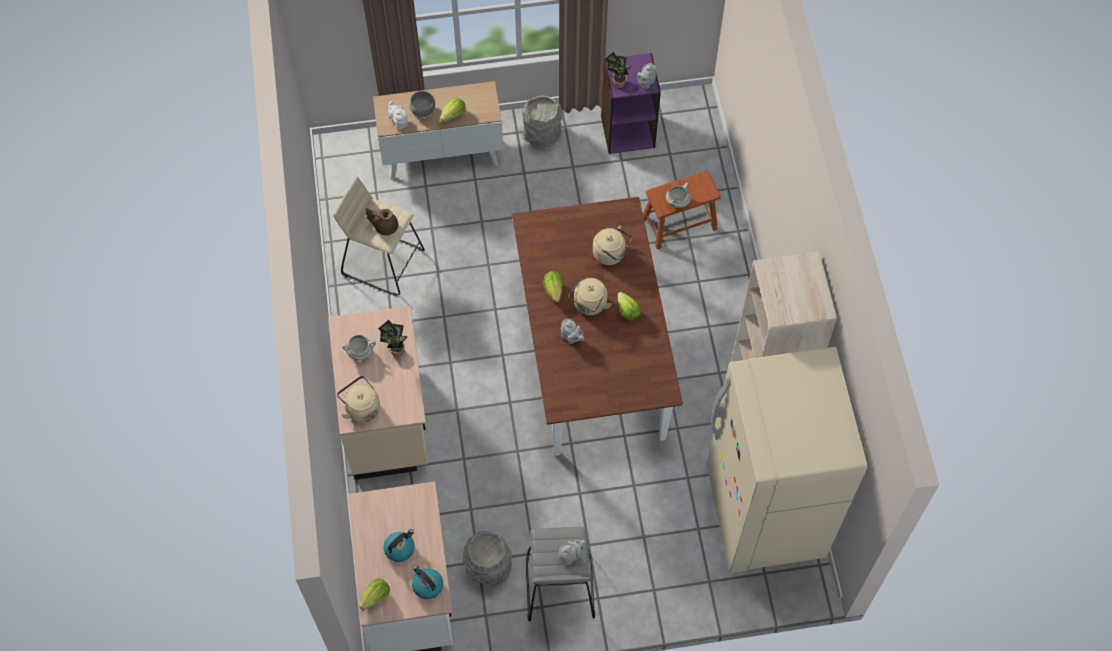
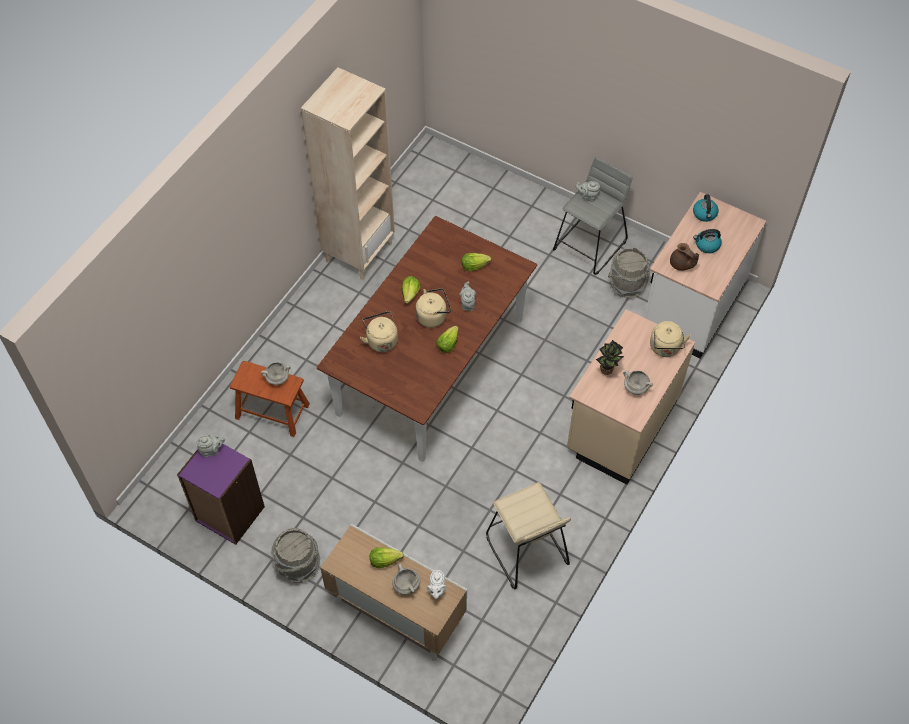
camera: 140 degrees left, 5 degrees down
lettuce [359,578,390,611] -> lettuce moved to [462,253,491,271]
brown teapot [365,208,398,236] -> brown teapot moved to [670,243,699,271]
grey bowl [409,91,435,117] -> white cooking pot [392,564,420,595]
potted plant [605,52,632,88] -> none
beige fridge [707,347,867,573] -> none

